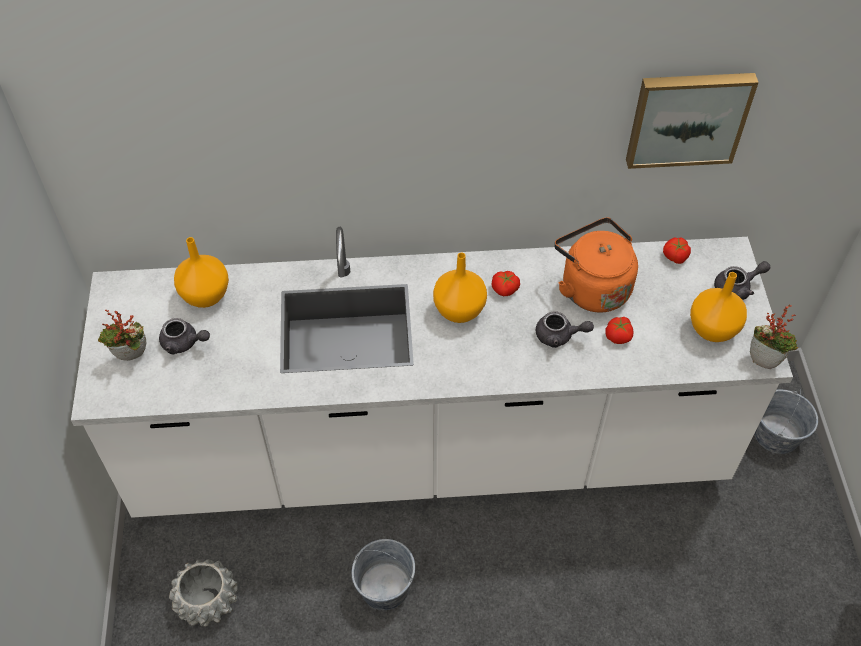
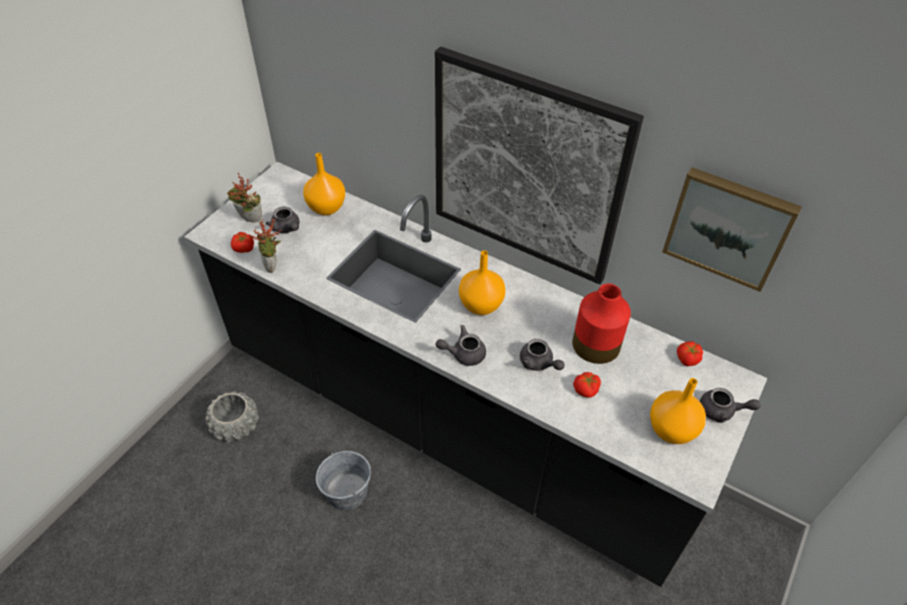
camera: 35 degrees right, 5 degrees down
white counter [71,227,793,518] -> black counter [184,162,767,587]
tomato [492,271,520,296] -> tomato moved to [231,232,254,253]
orange kettle [554,218,638,313] -> red vase [572,284,631,364]
potted plant [750,304,798,369] -> potted plant moved to [250,218,281,273]
grey bucket [755,388,818,454] -> none
none -> picture [435,47,644,285]
none -> grey teapot [436,325,486,366]

